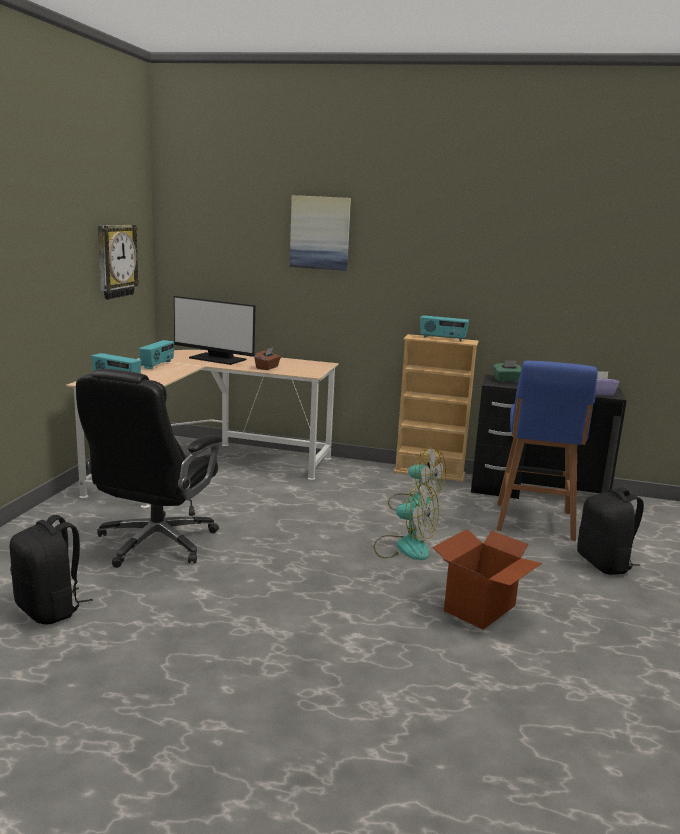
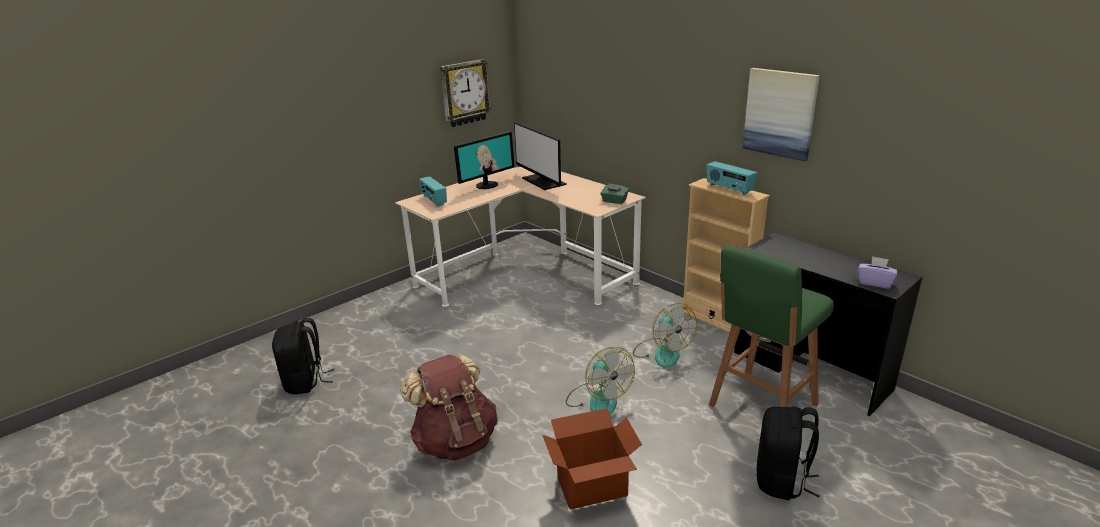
camera: 35 degrees right, 10 degrees up
black office chair [76,369,222,568] -> none
radio [139,340,174,369] -> monitor [454,132,515,189]
brown tissue box [254,347,281,370] -> none
picture [290,195,351,271] -> picture moved to [743,68,820,161]
green tissue box [493,360,521,382] -> green tissue box moved to [600,183,629,204]
blue stool [497,361,598,541] -> green stool [709,245,834,407]
none -> brown backpack [401,354,498,461]

